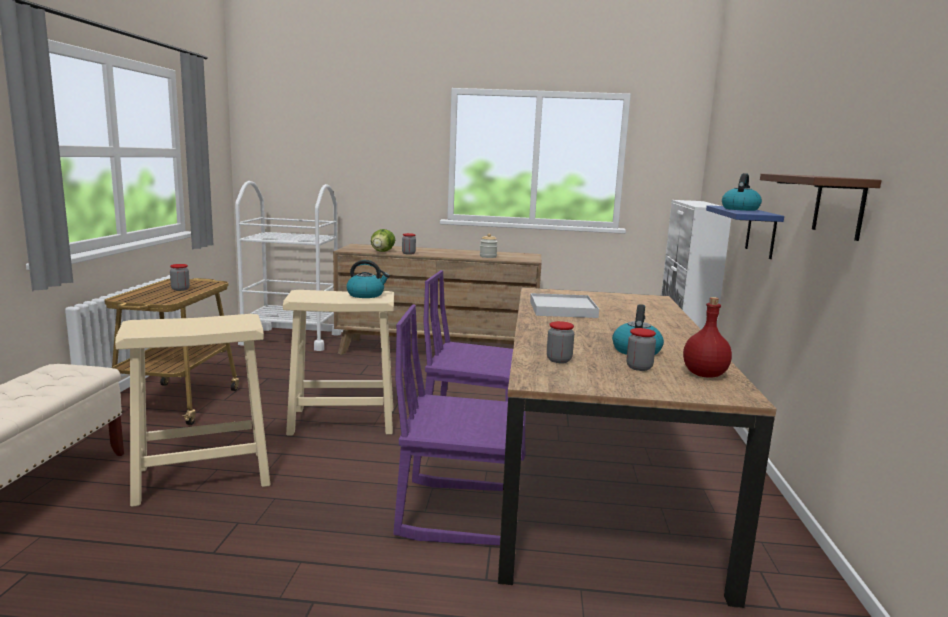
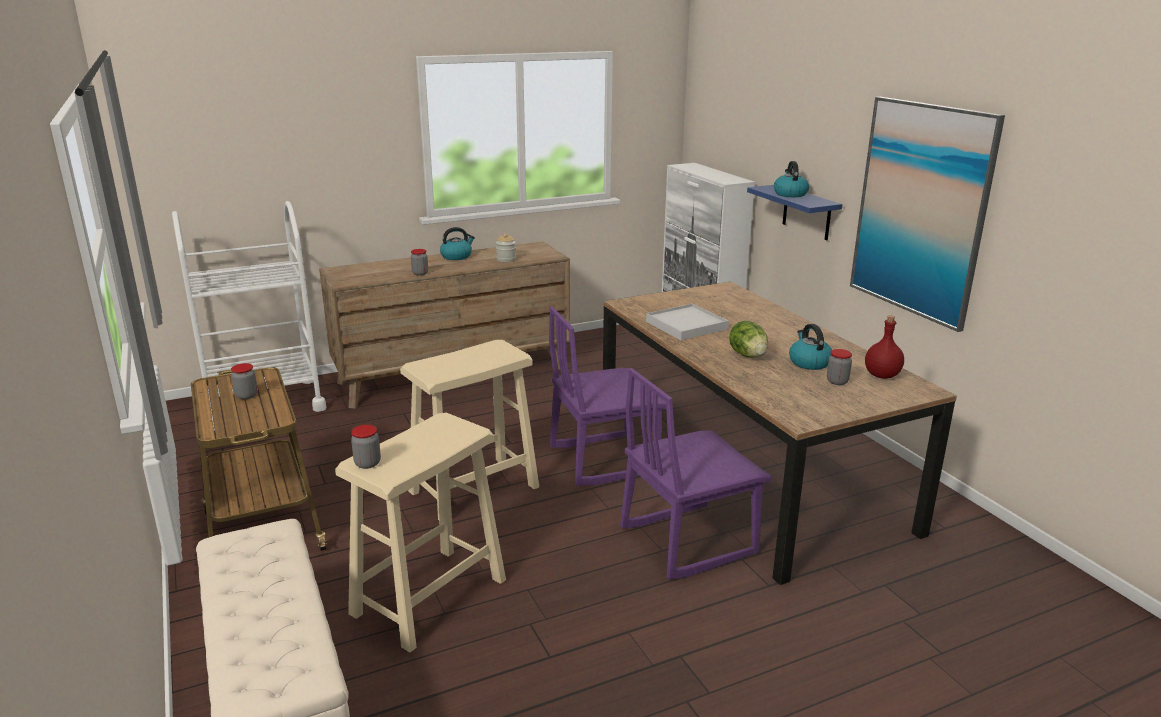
camera: 30 degrees left, 10 degrees up
kettle [346,260,390,298] -> kettle moved to [440,227,475,260]
lettuce [371,229,395,252] -> lettuce moved to [729,321,768,358]
jar [547,321,574,363] -> jar moved to [351,425,381,469]
brown shelf [760,173,882,241] -> picture [850,97,1005,332]

